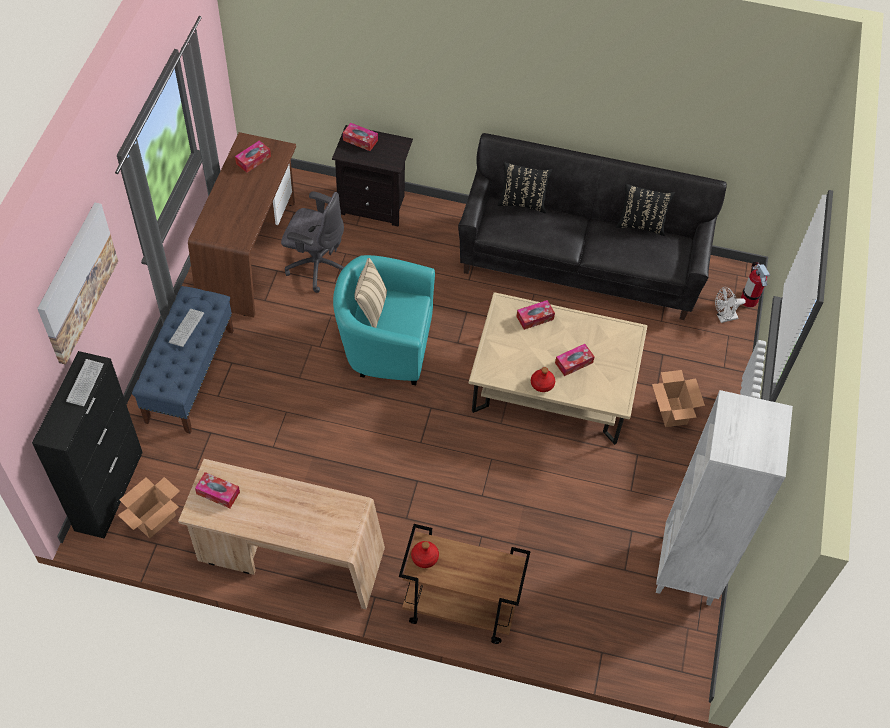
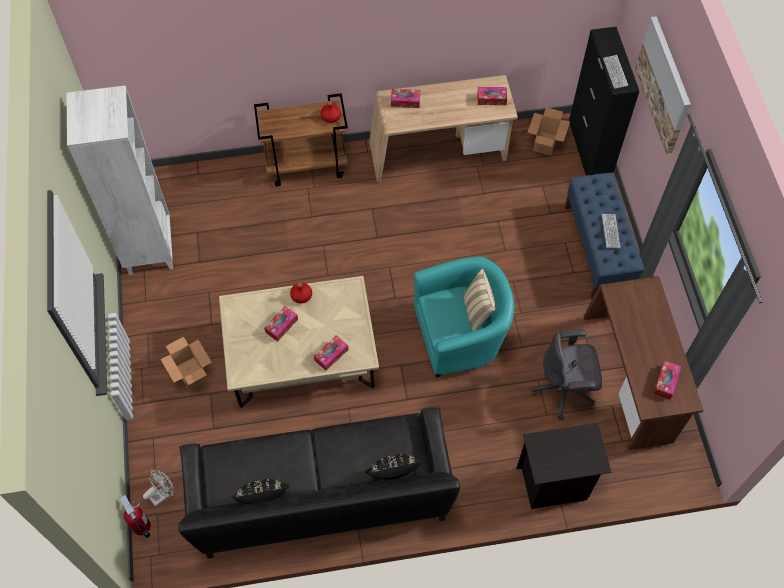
camera: 160 degrees right, 5 degrees up
tissue box [343,123,378,151] -> tissue box moved to [391,89,420,108]

